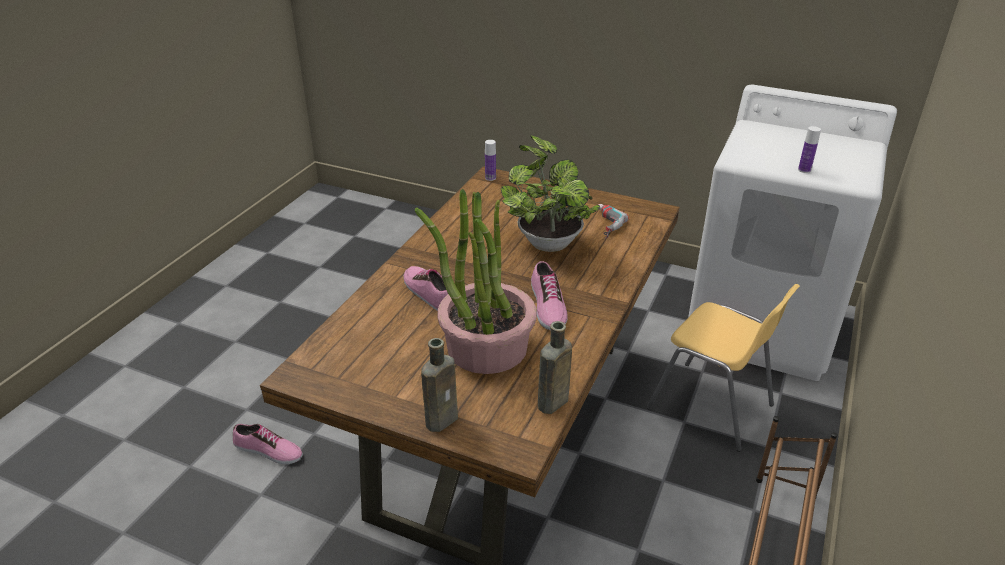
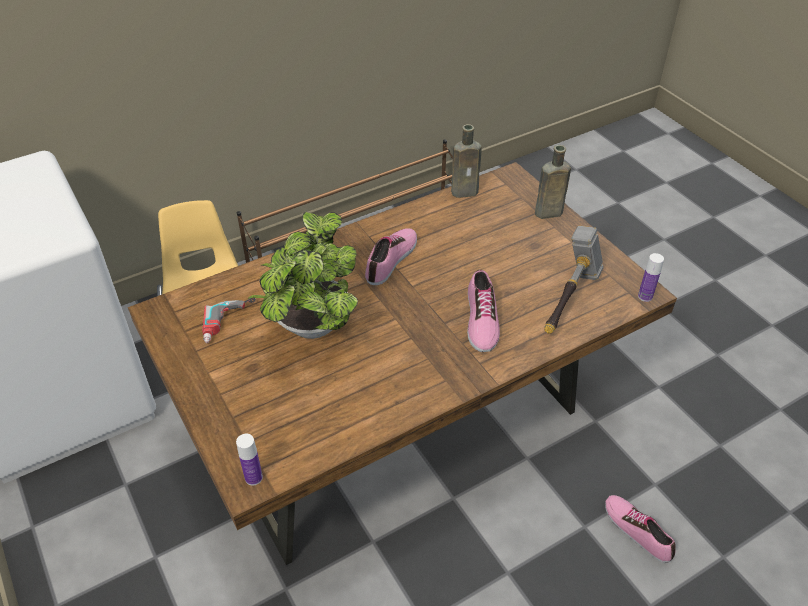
camera: 145 degrees left, 10 degrees up
potted plant [415,189,537,374] -> none
bottle [798,126,821,173] -> bottle moved to [638,253,664,302]
none -> hammer [544,226,604,334]

